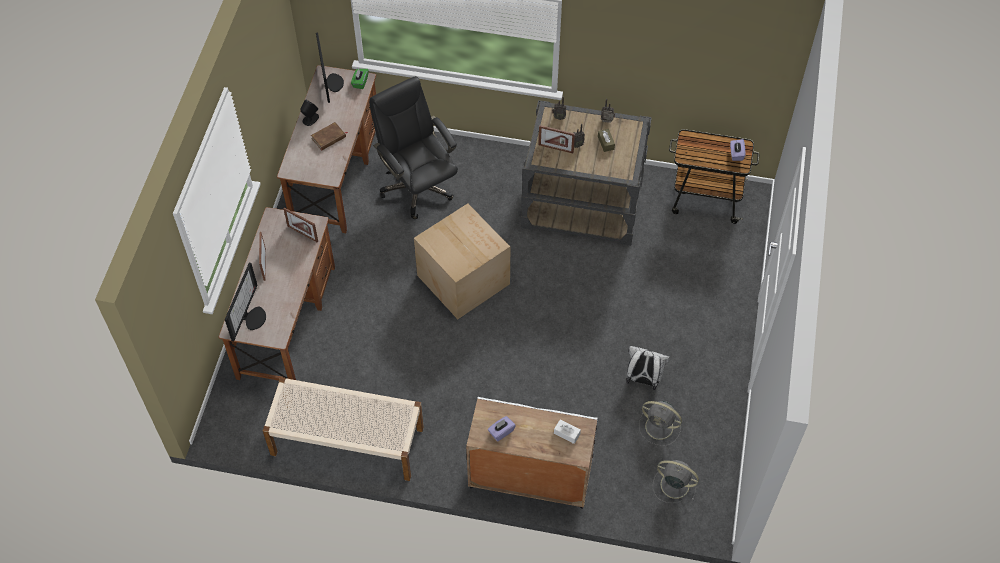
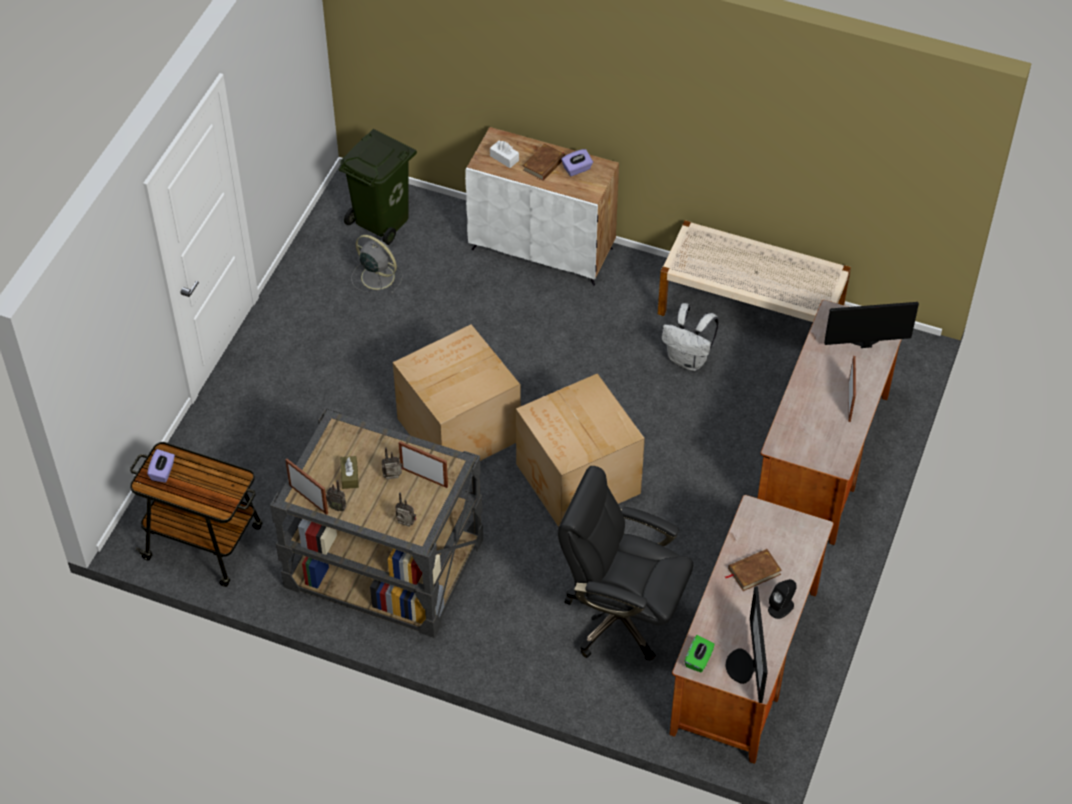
camera: 170 degrees left, 5 degrees down
monitor [225,263,266,341] -> monitor turned 60 degrees clockwise [824,302,919,348]
picture frame [284,207,318,243] -> picture frame moved to [285,459,328,515]
black office chair [369,76,458,219] -> black office chair turned 135 degrees clockwise [558,466,693,660]
white backpack [627,346,669,390] -> white backpack moved to [661,303,719,371]
grey fan [653,460,699,503] -> green trash can [339,129,417,245]
none -> cardboard box [393,324,521,461]
none -> brown book [523,143,565,181]

